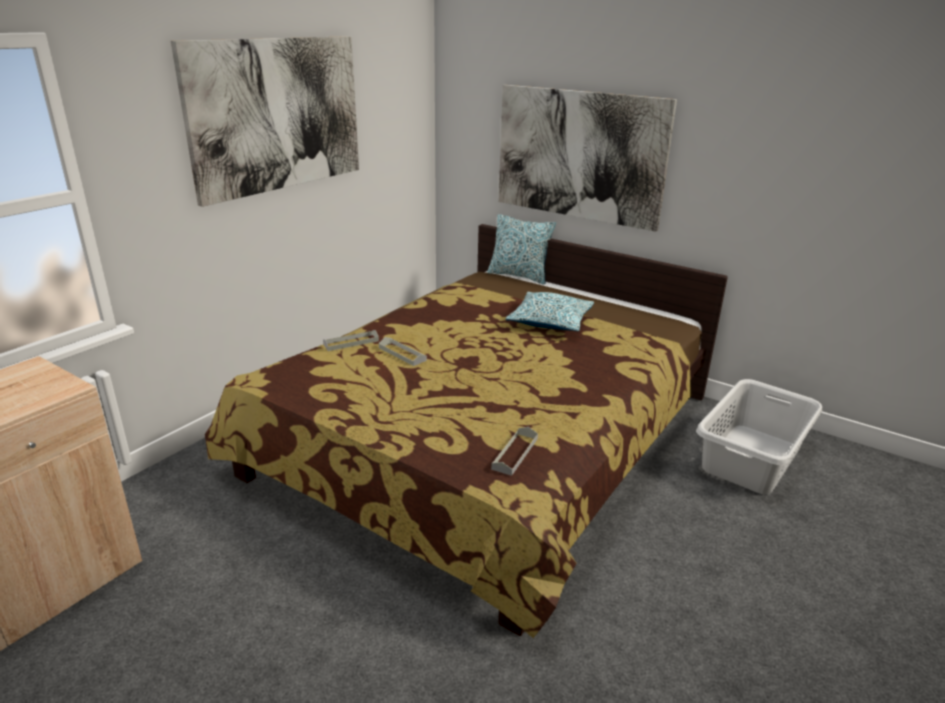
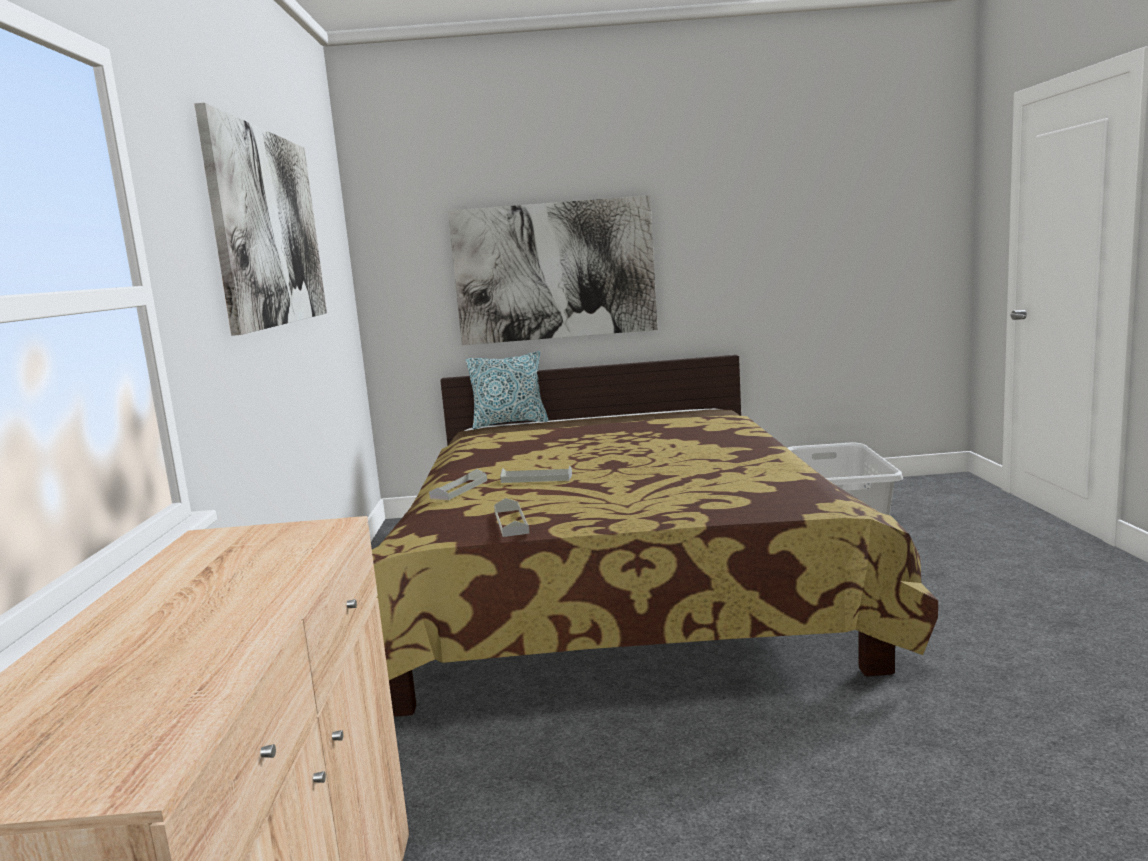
camera: 35 degrees left, 15 degrees down
grey tray [491,427,538,476] -> grey tray moved to [494,498,530,537]
pillow [505,292,594,331] -> none

